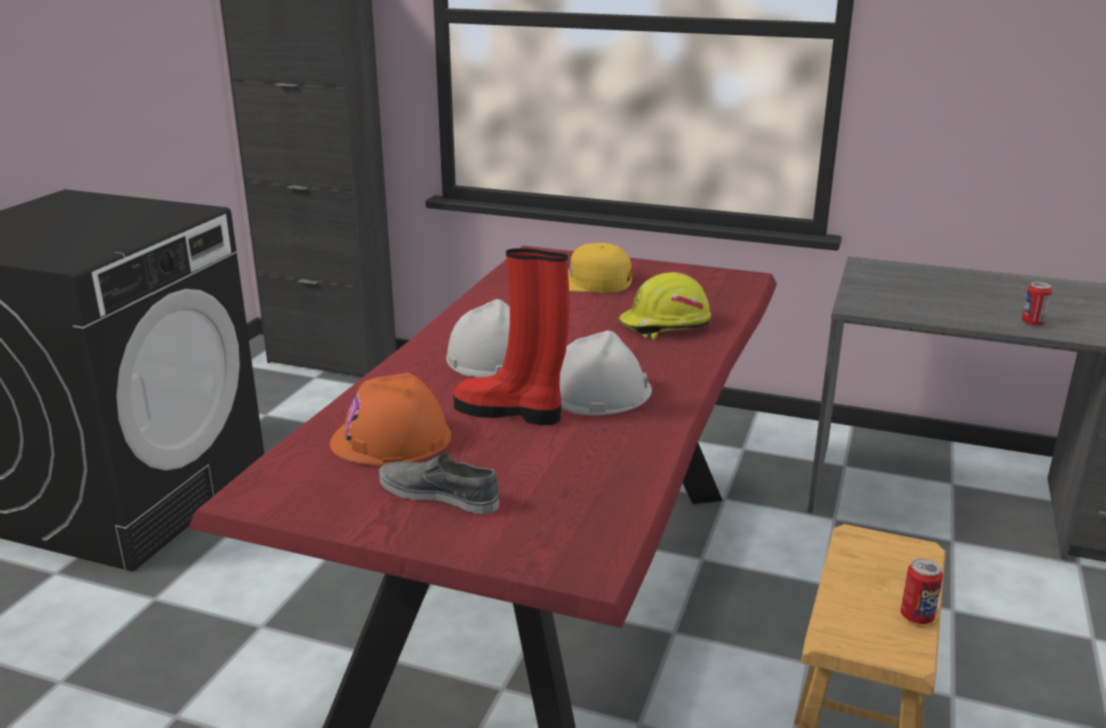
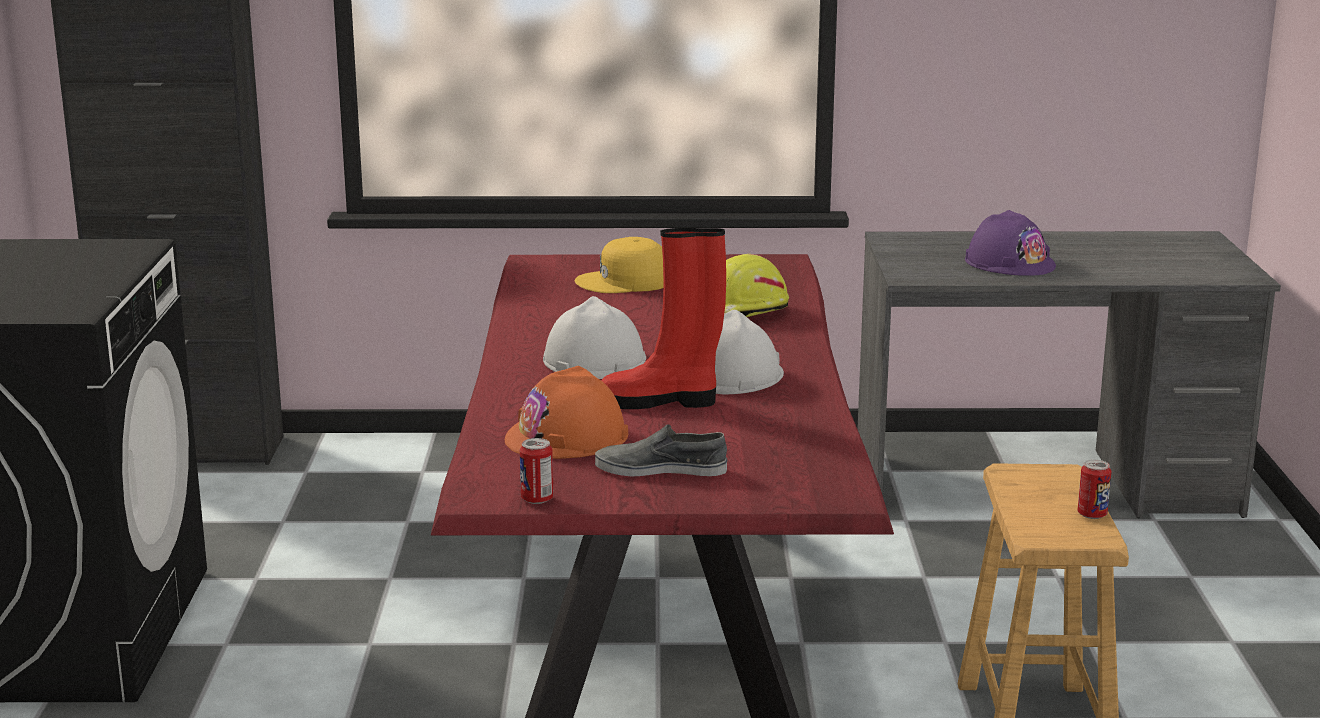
camera: 20 degrees left, 5 degrees down
can [1022,282,1052,326] -> can moved to [520,438,553,504]
none -> purple hard hat [965,210,1056,276]

